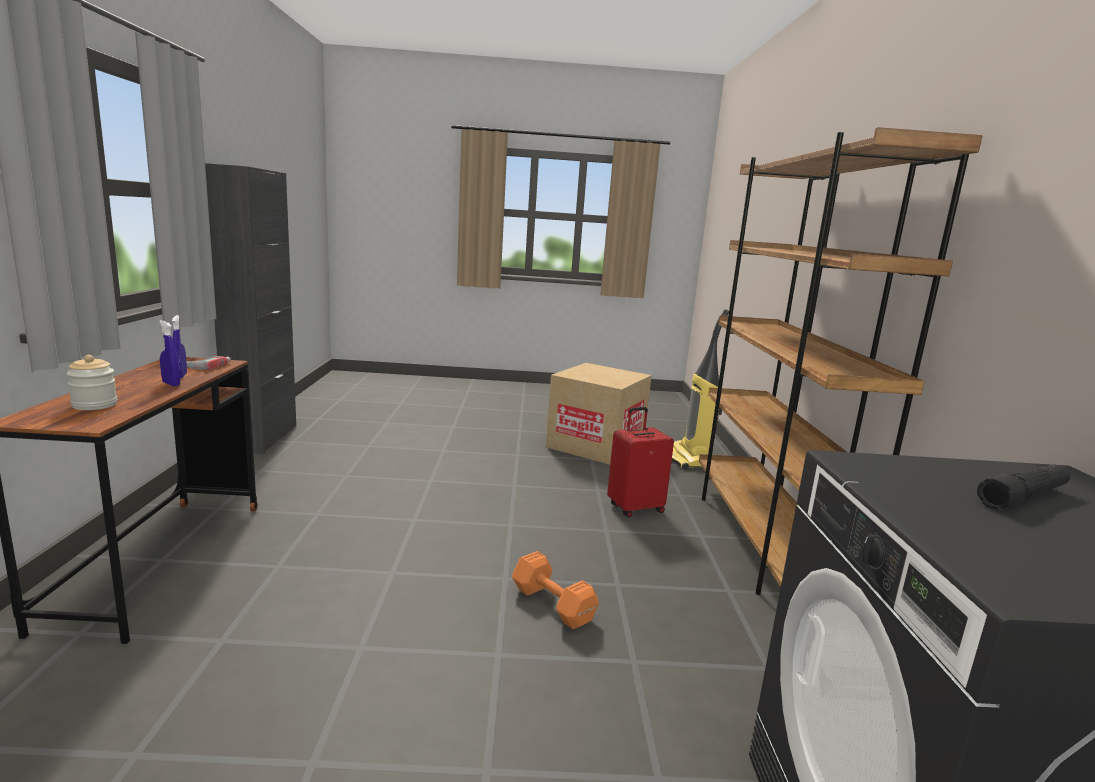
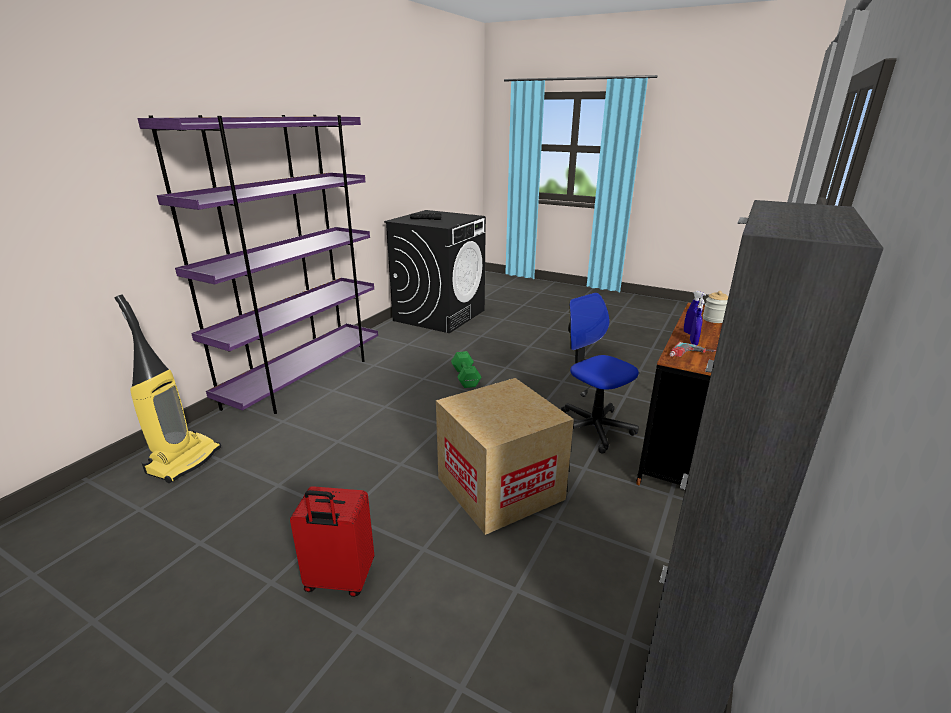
camera: 150 degrees left, 10 degrees up
orange dumbbell [512,551,599,629] -> green dumbbell [451,351,482,388]
cardboard box [546,363,652,465] -> cardboard box moved to [436,378,574,535]
red suitcase [607,407,674,517] -> red suitcase moved to [290,486,375,597]
brown bookcase [699,127,983,595] -> purple bookcase [137,115,378,414]
none -> office chair [561,293,639,453]

